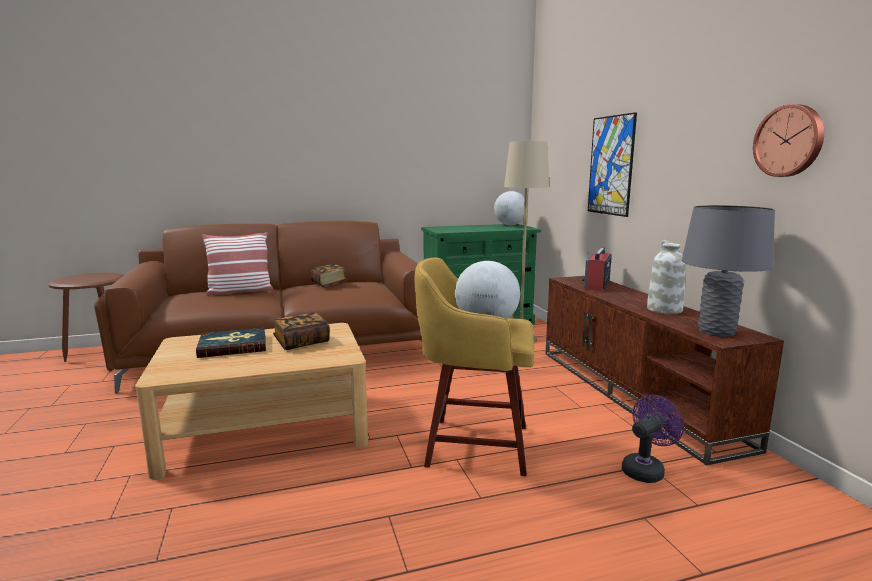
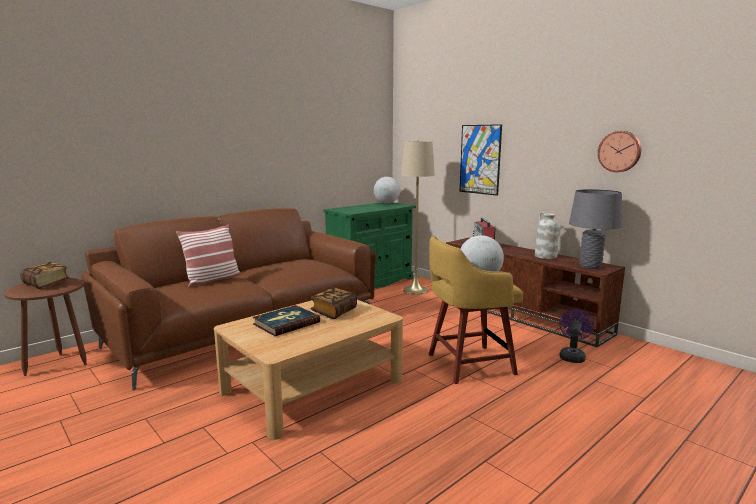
camera: 25 degrees left, 0 degrees up
book [310,264,348,287] -> book moved to [20,262,70,289]

